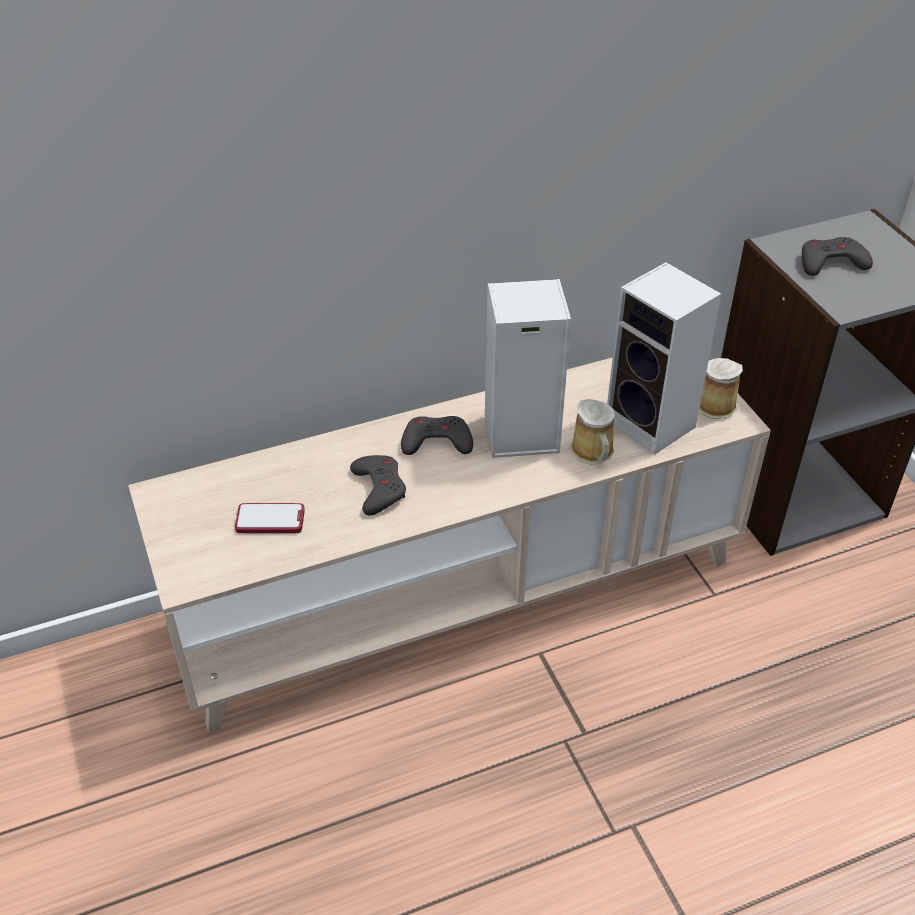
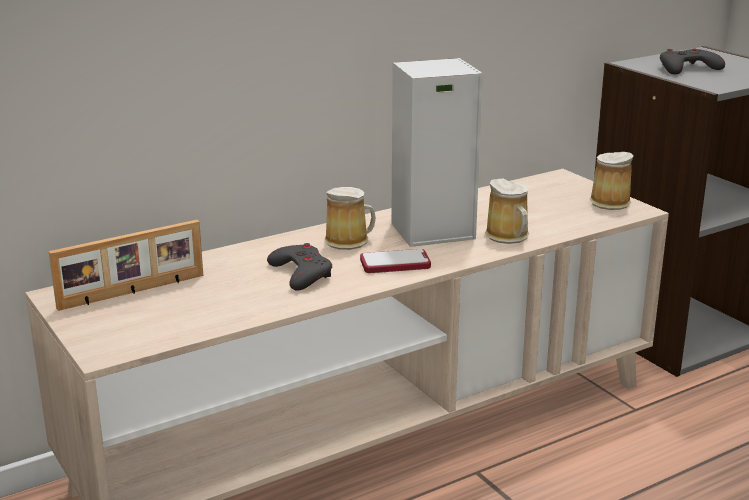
camera: 10 degrees left, 20 degrees down
phone [235,503,305,533] -> phone moved to [360,249,431,273]
grey game controller [401,416,473,455] -> mug [324,187,376,250]
speaker [607,262,721,454] -> none
none -> picture frame [49,220,203,311]

